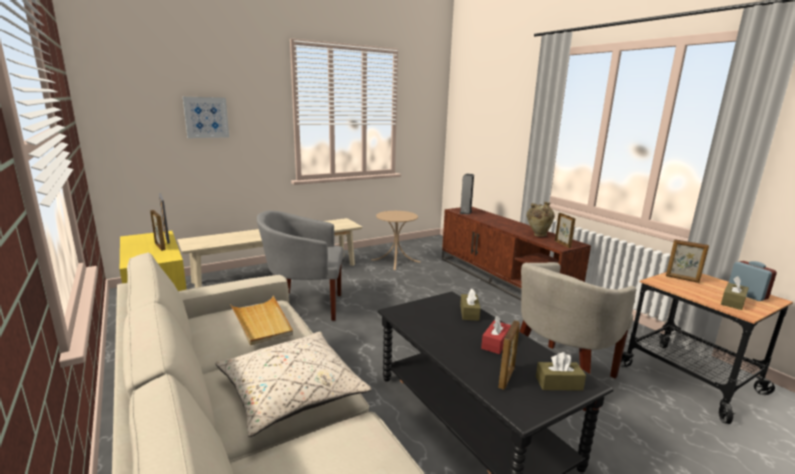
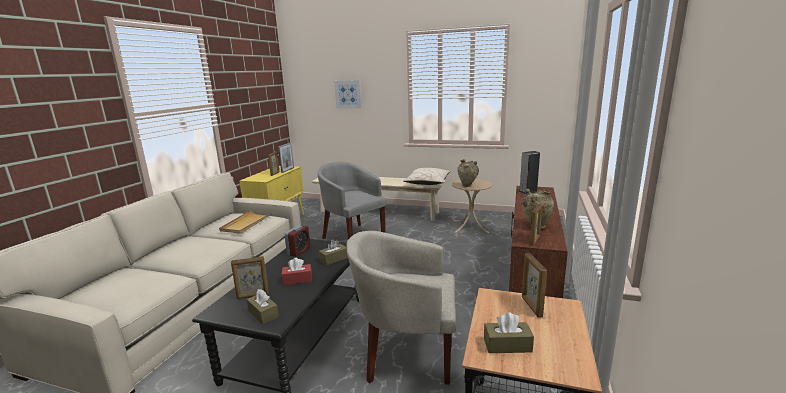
camera: 50 degrees right, 0 degrees up
beige pillow [215,331,372,437] -> beige pillow moved to [403,168,450,185]
alarm clock [729,261,777,301] -> alarm clock moved to [284,225,310,257]
none -> beige vase [457,159,479,187]

